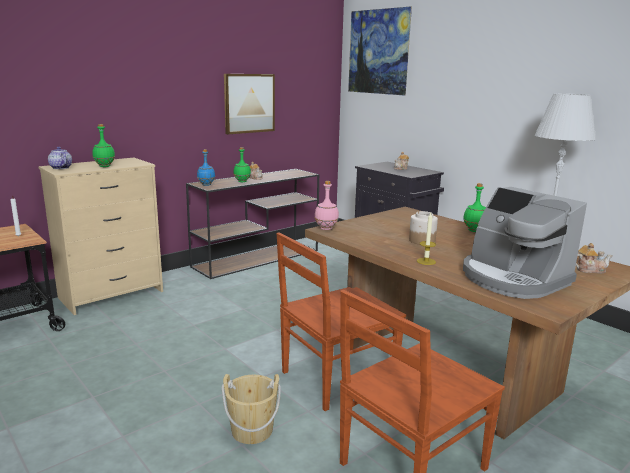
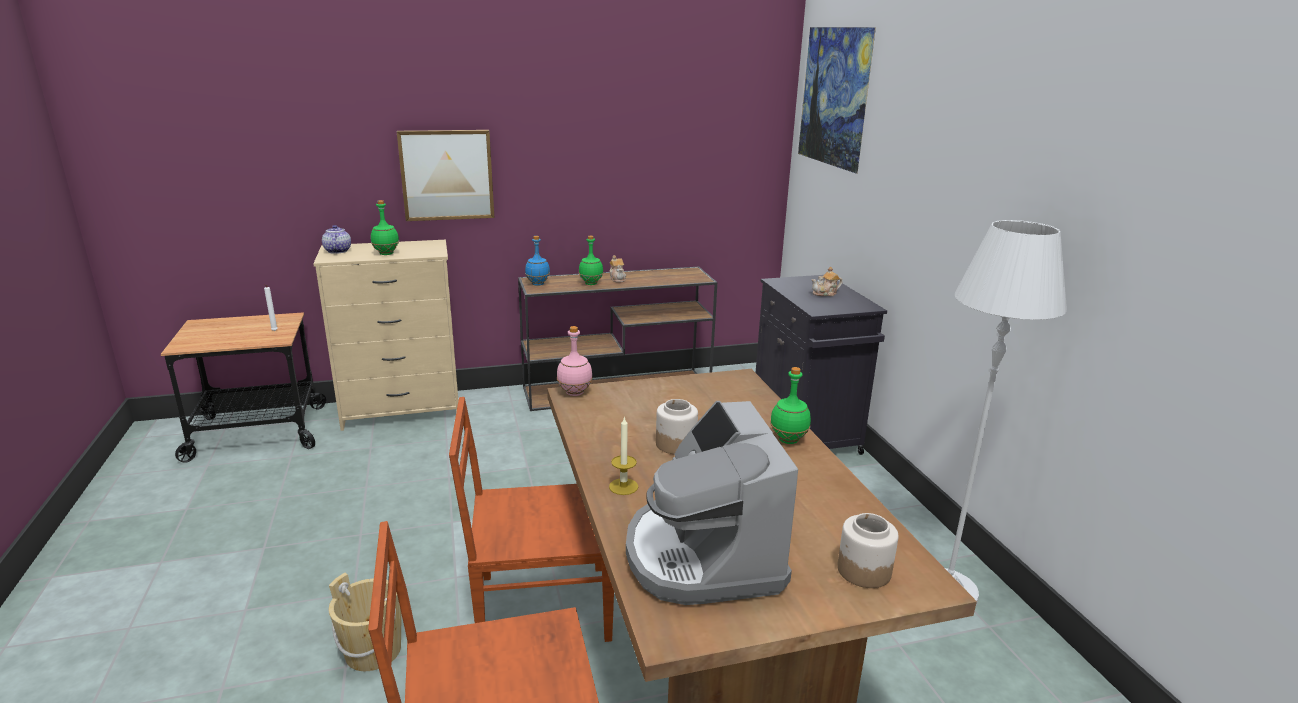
camera: 25 degrees right, 5 degrees up
picture [224,74,275,134] -> picture moved to [397,130,494,221]
teapot [576,243,613,273] -> jar [837,513,899,588]

